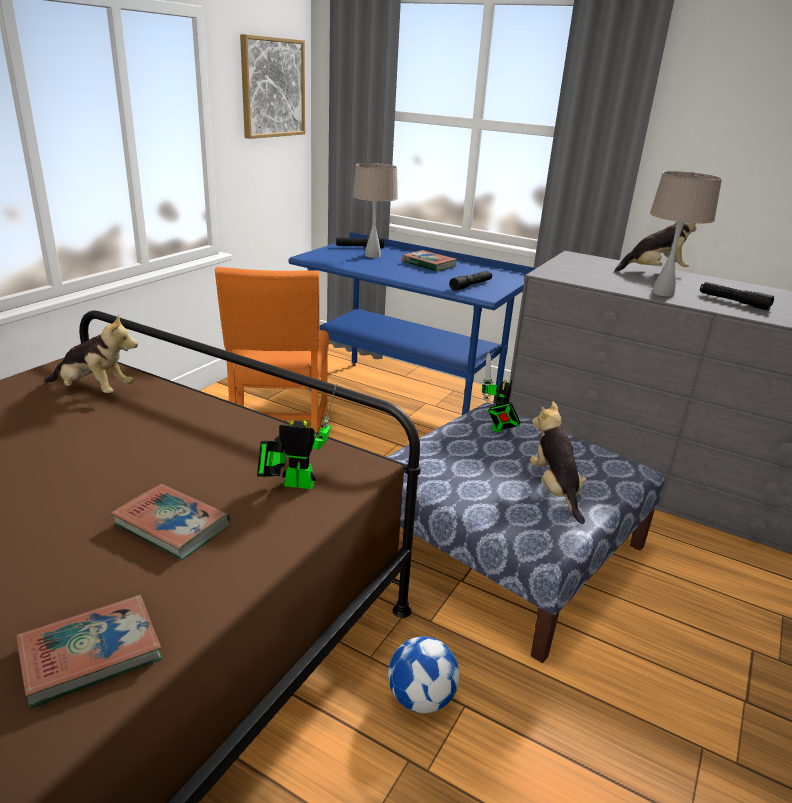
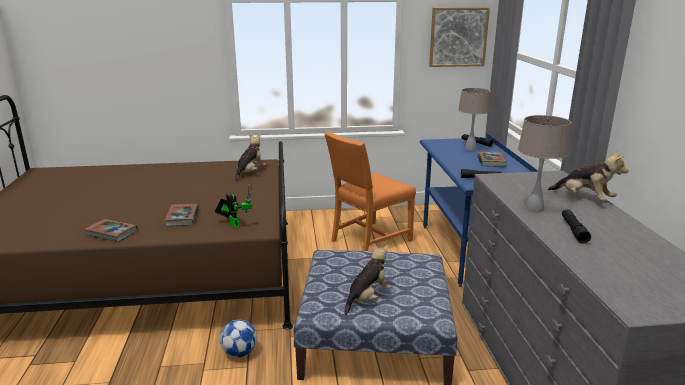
camera: 55 degrees right, 5 degrees down
plush toy [44,314,138,393] -> plush toy turned 135 degrees counterclockwise [236,134,266,182]
toy robot [482,353,521,432] -> none

